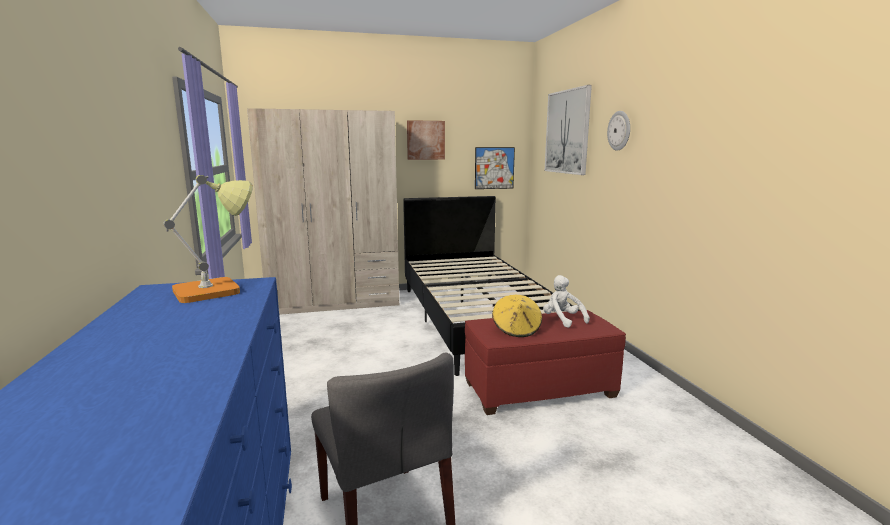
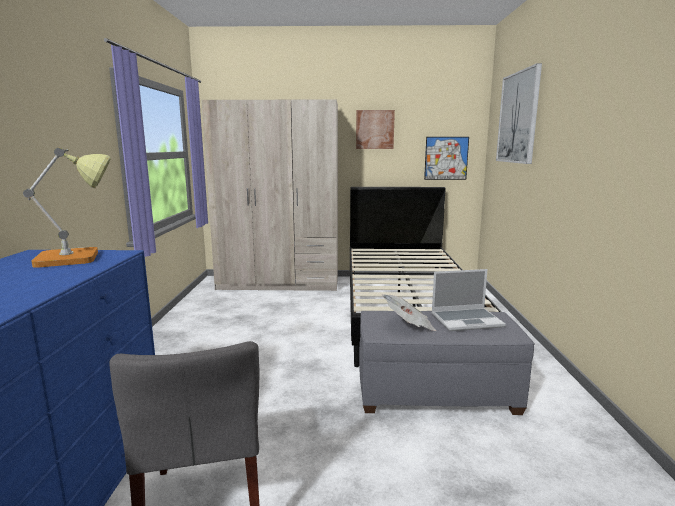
camera: 15 degrees right, 0 degrees up
red ottoman [465,310,626,415] -> grey ottoman [359,311,535,415]
yellow hat [492,295,542,337] -> newspaper [382,294,436,331]
white plush toy [543,275,590,328] -> laptop [431,269,506,331]
wall clock [607,111,630,151] -> none

